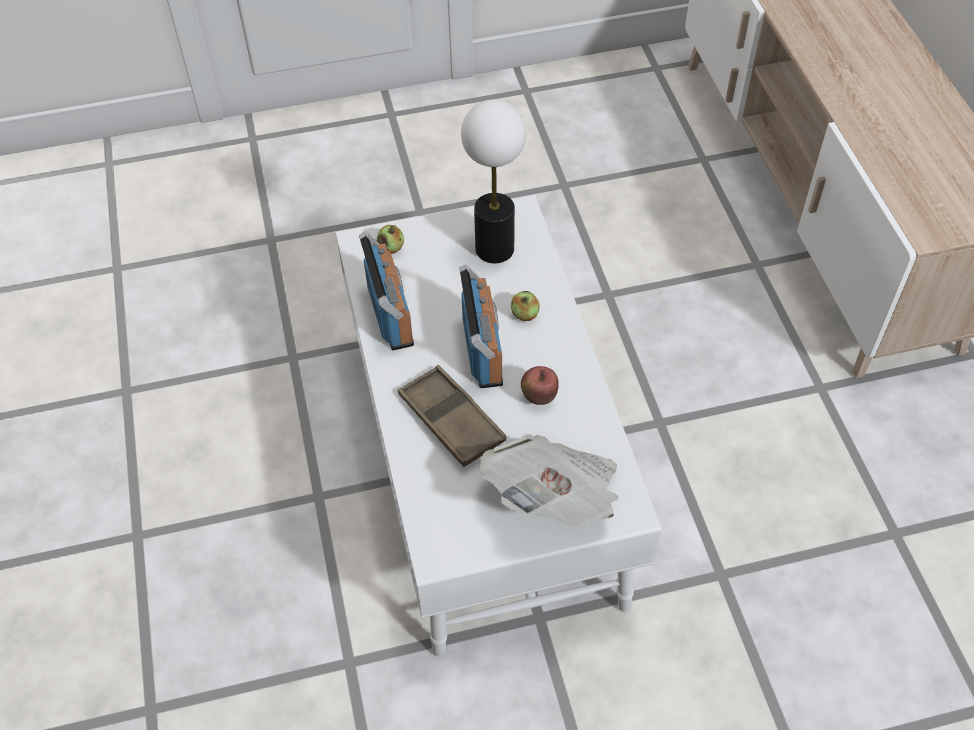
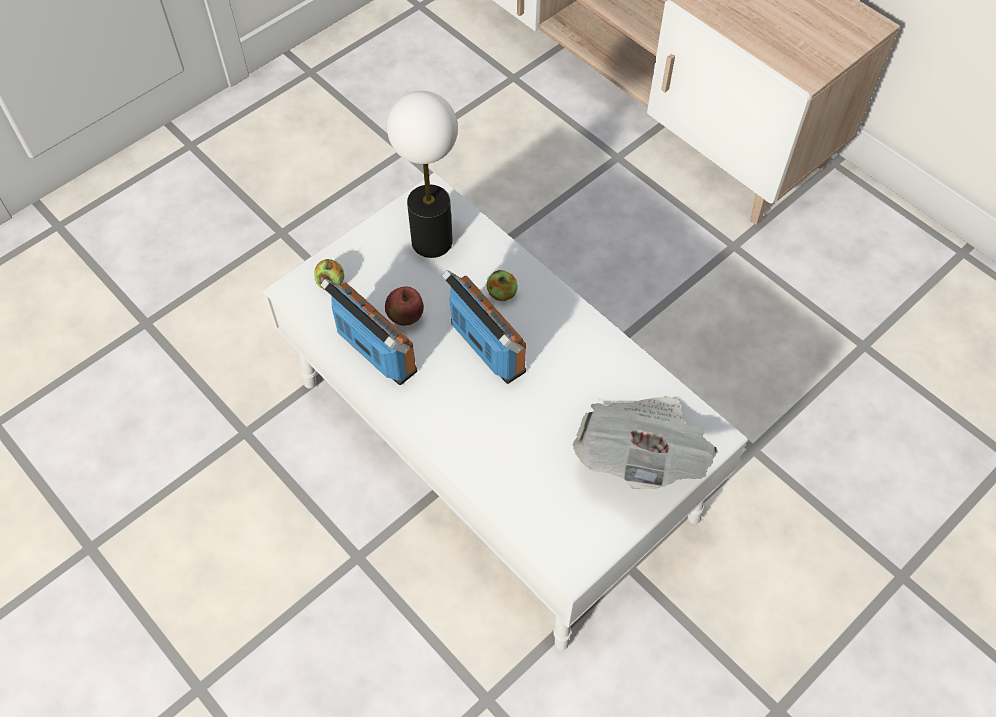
camera: 30 degrees left, 5 degrees up
brown tray [398,365,506,467] -> none
apple [521,366,559,405] -> apple moved to [385,287,424,326]

